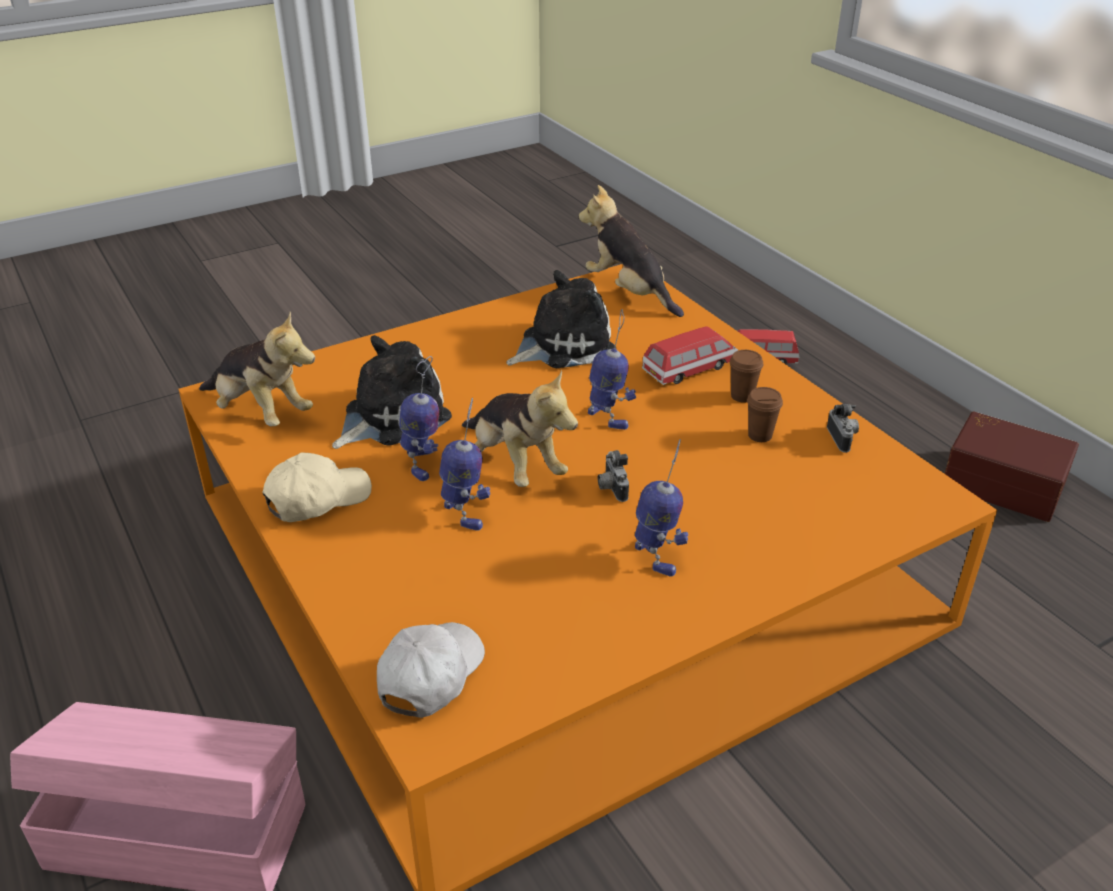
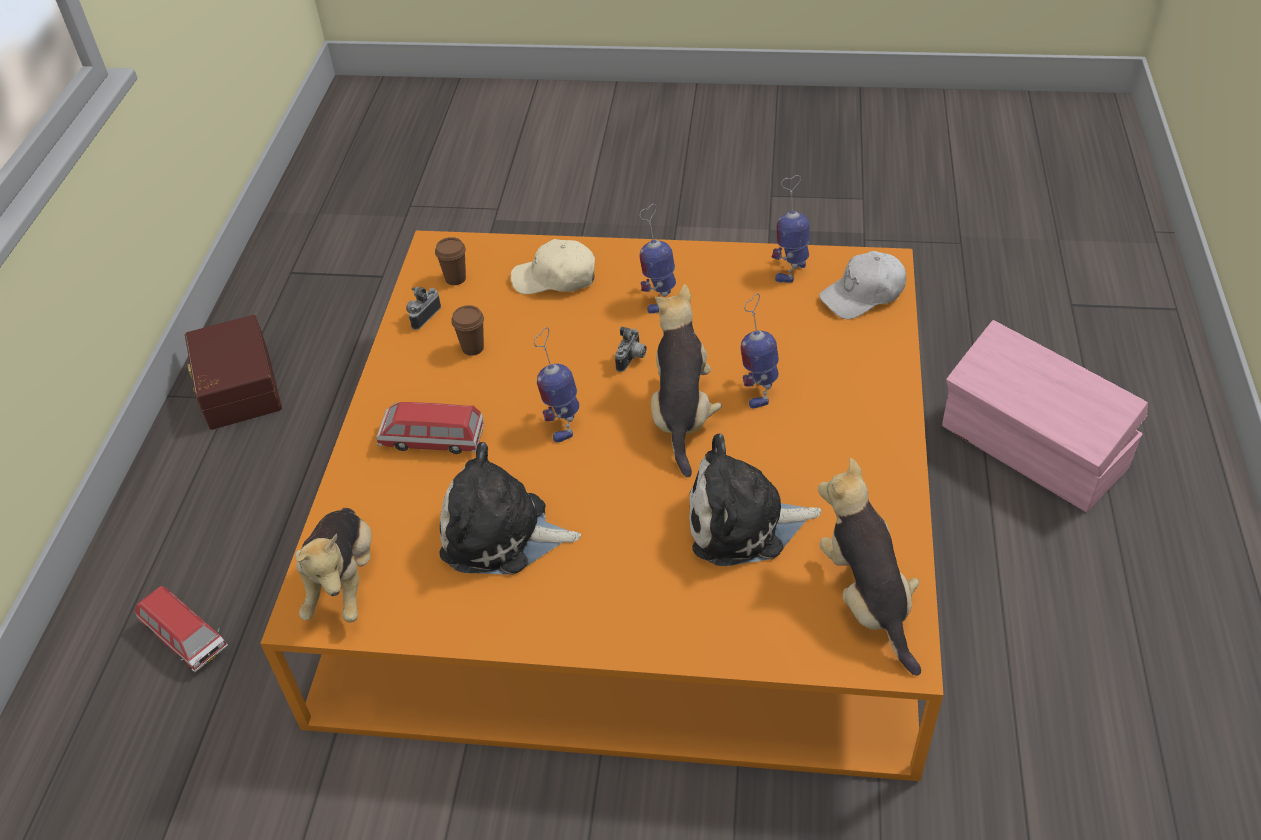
camera: 140 degrees left, 10 degrees up
beige cap [262,452,372,522] -> beige cap moved to [511,239,595,294]
toy robot [399,356,439,481] -> toy robot moved to [772,175,810,283]
brown cup [730,350,763,403] -> brown cup moved to [435,237,466,285]

